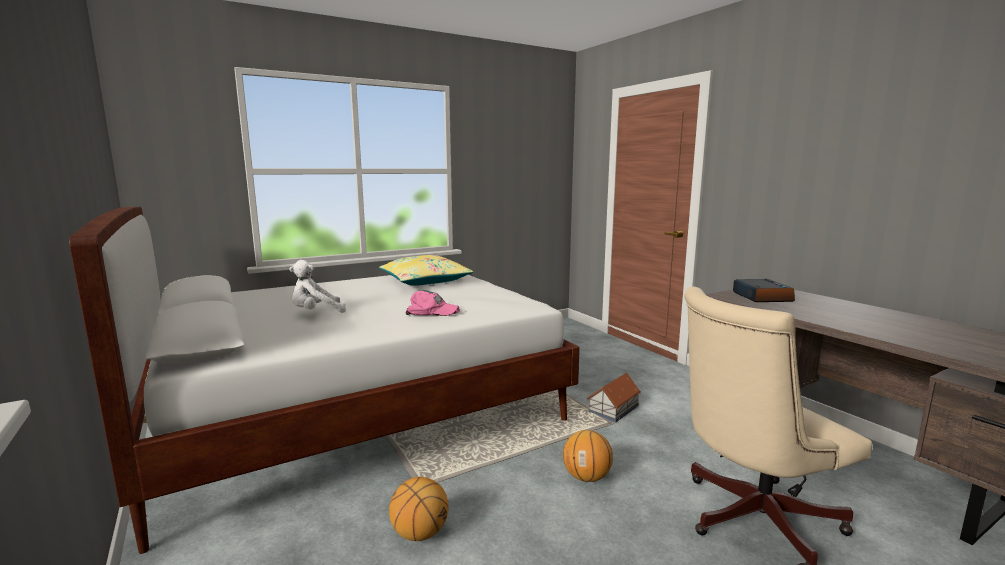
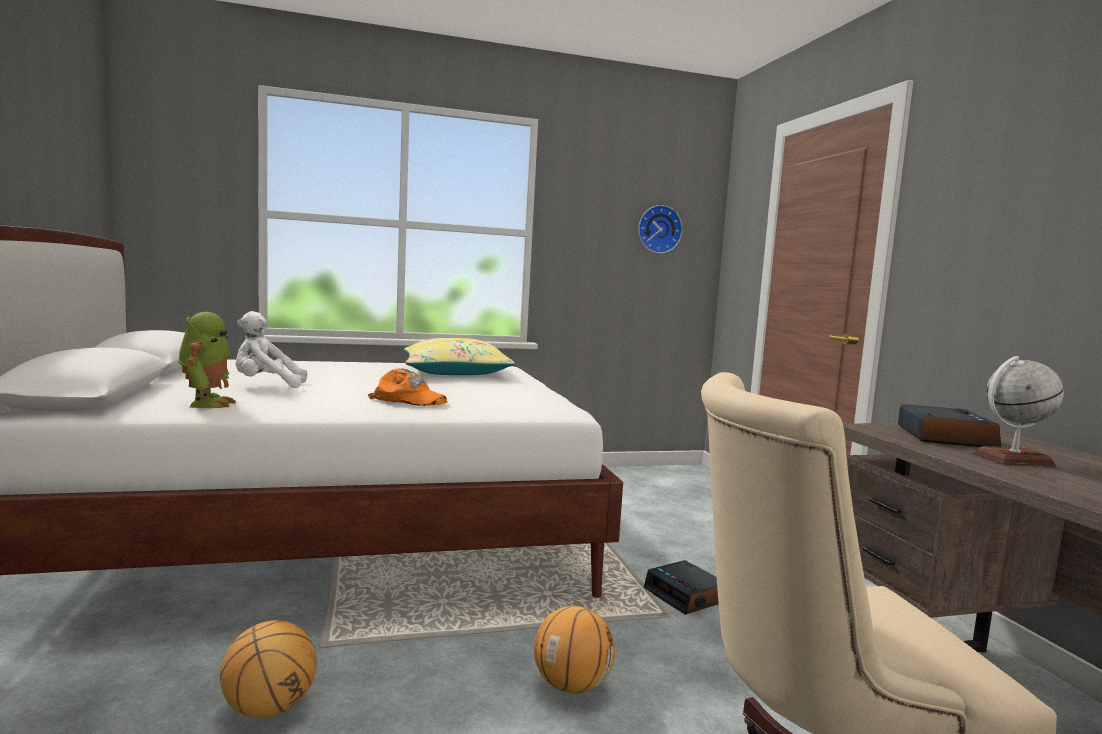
camera: 15 degrees right, 5 degrees down
pink cap [405,290,460,316] -> orange cap [368,368,447,406]
toy house [587,373,641,423] -> alarm clock [644,560,719,615]
none -> toy robot [178,312,237,408]
none -> wall clock [638,205,682,254]
none -> globe [973,356,1064,466]

